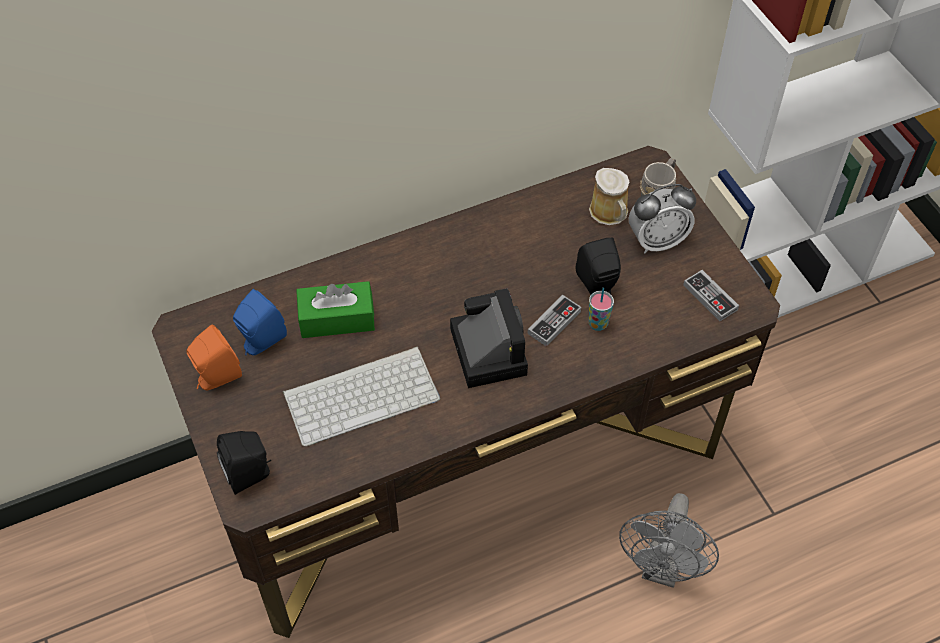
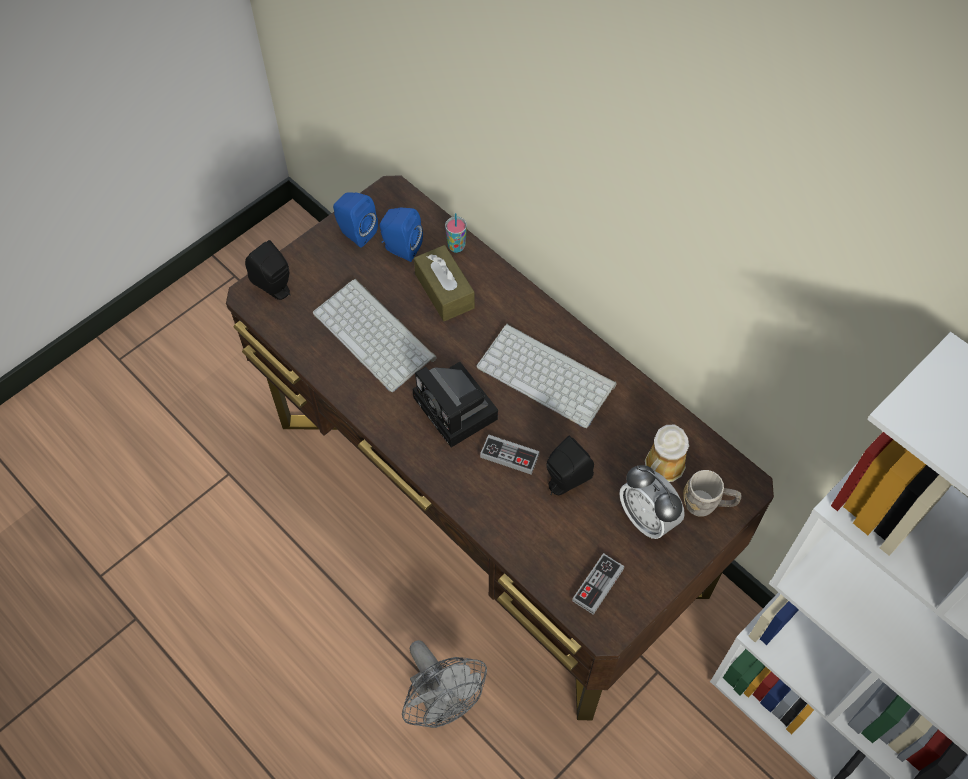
camera: 70 degrees right, 5 degrees up
orange speaker [187,325,242,390] -> blue speaker [333,192,378,248]
green tissue box [296,281,375,338] -> brown tissue box [414,245,475,321]
camera [450,288,528,388] -> camera turned 90 degrees clockwise [413,362,498,447]
cup [588,288,614,331] -> cup moved to [445,213,467,253]
grey fan [619,493,719,588] -> grey fan turned 120 degrees counterclockwise [402,640,487,728]
none -> keyboard [476,324,617,428]

